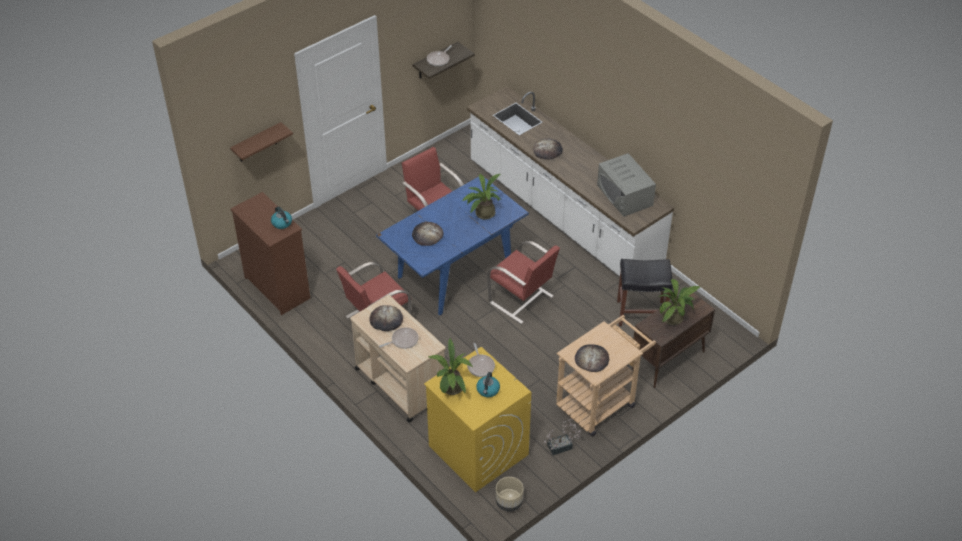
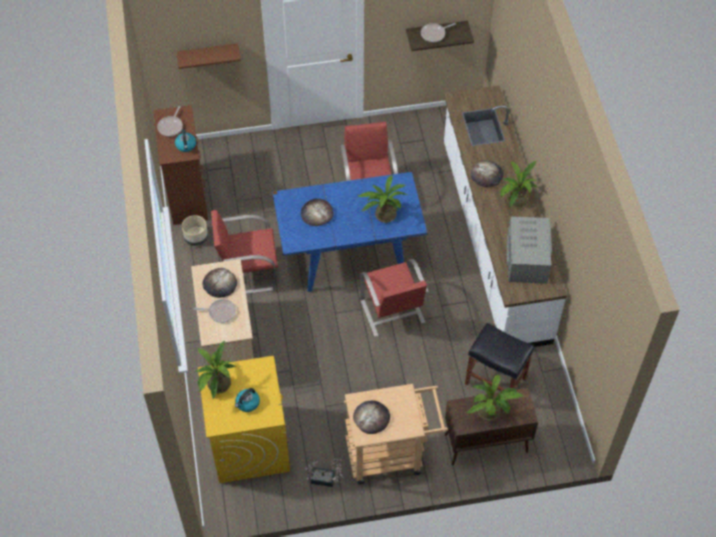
camera: 30 degrees right, 10 degrees up
frying pan [467,343,495,377] -> frying pan moved to [157,106,183,136]
beige planter [496,477,524,512] -> beige planter moved to [182,215,208,246]
none -> potted plant [500,161,538,208]

